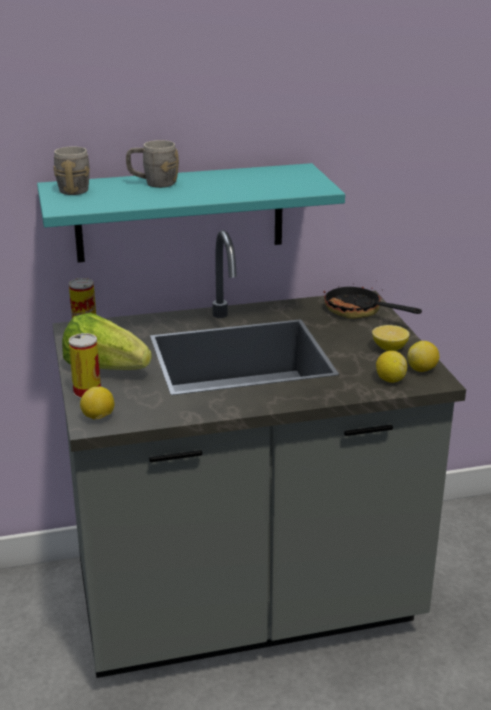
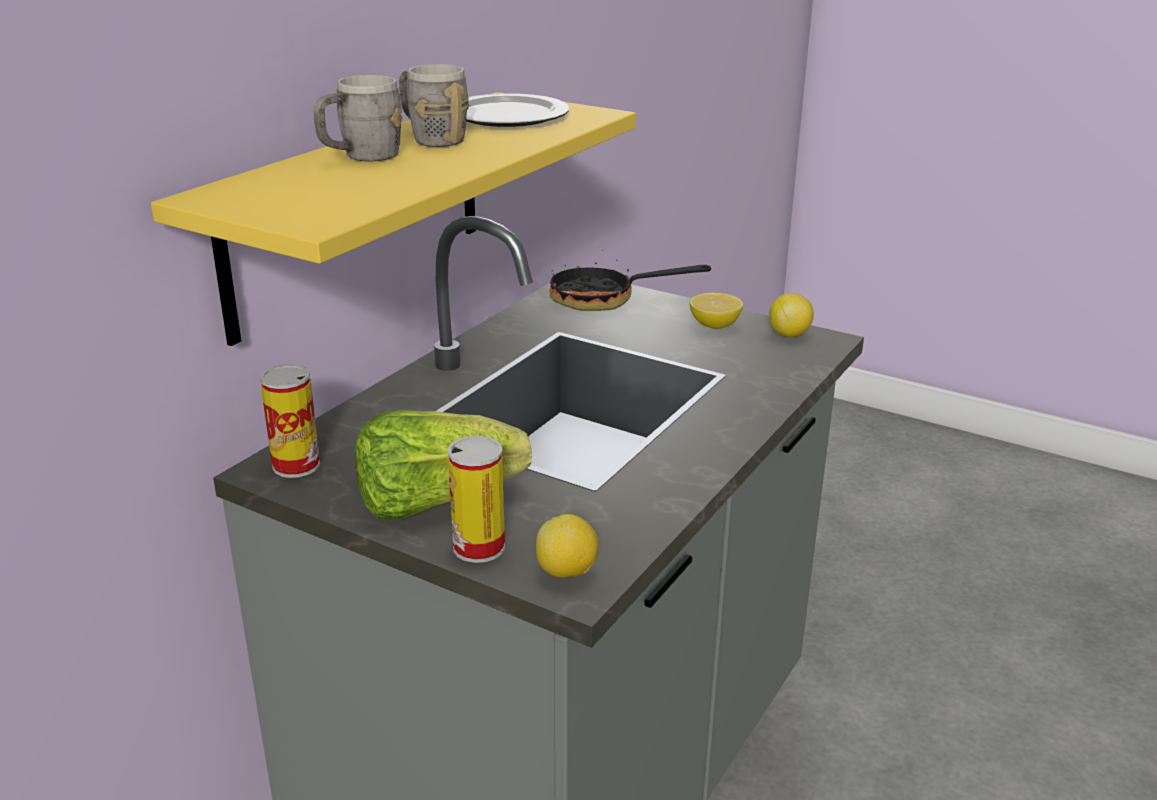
camera: 45 degrees left, 0 degrees up
turquoise shelf [37,163,345,263] -> yellow shelf [151,92,636,346]
grey mug [53,146,90,195] -> grey mug moved to [399,64,469,147]
lemon [376,351,407,383] -> none
none -> plate [466,93,569,127]

